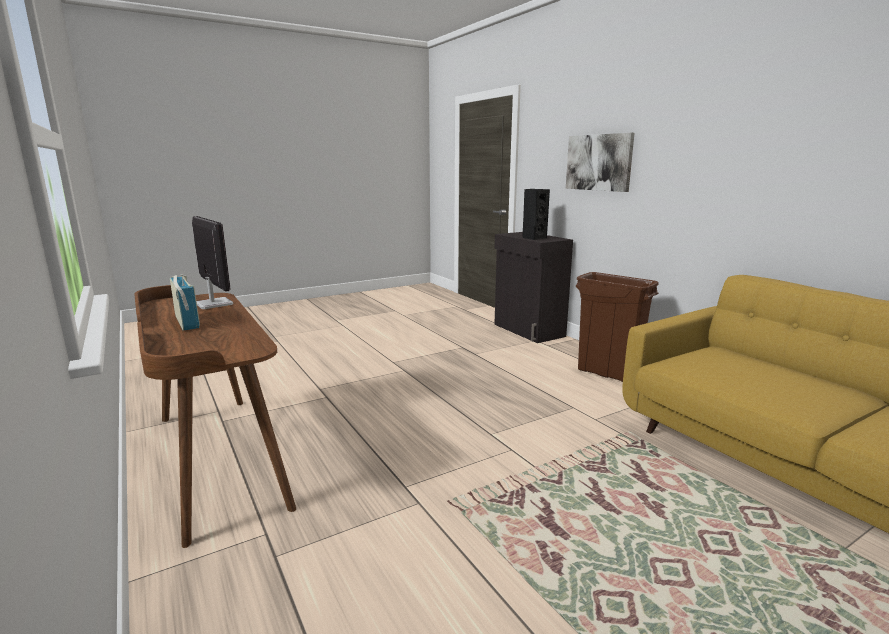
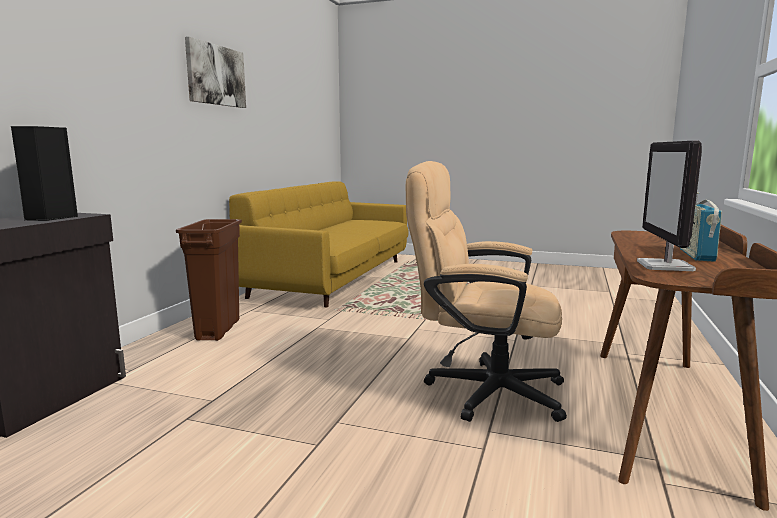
camera: 130 degrees left, 5 degrees down
picture [566,133,635,192] -> picture moved to [185,37,246,108]
none -> beige office chair [406,161,567,422]

